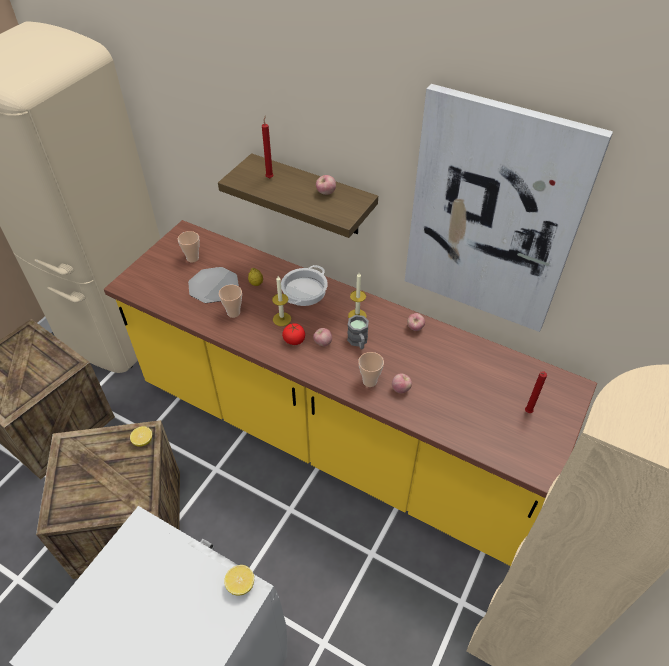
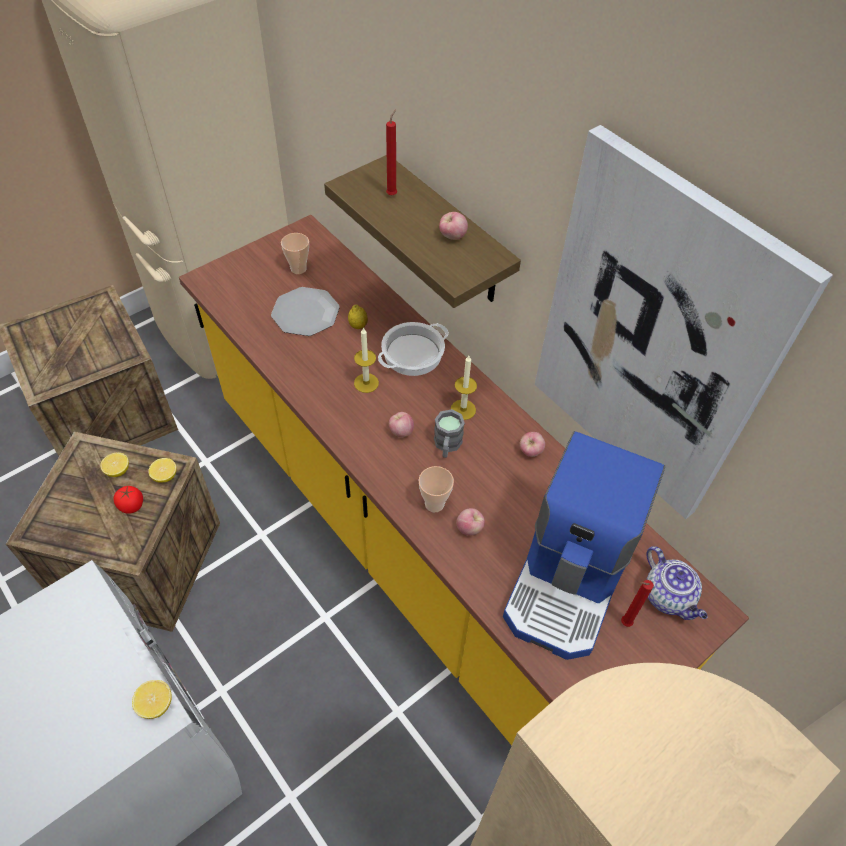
camera: 20 degrees right, 5 degrees up
cup [219,285,242,318] -> none
tomato [282,323,305,345] -> tomato moved to [114,486,143,514]
none -> lemon [100,453,129,477]
none -> coffee machine [503,431,665,660]
none -> teapot [646,546,708,620]

